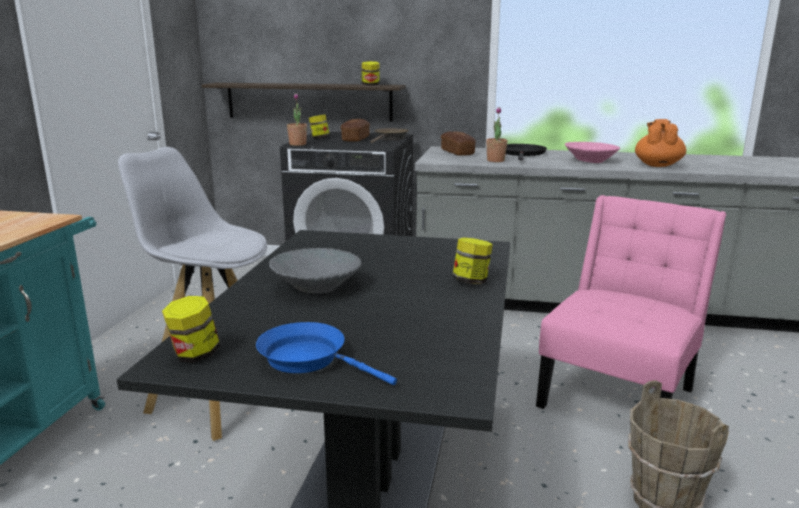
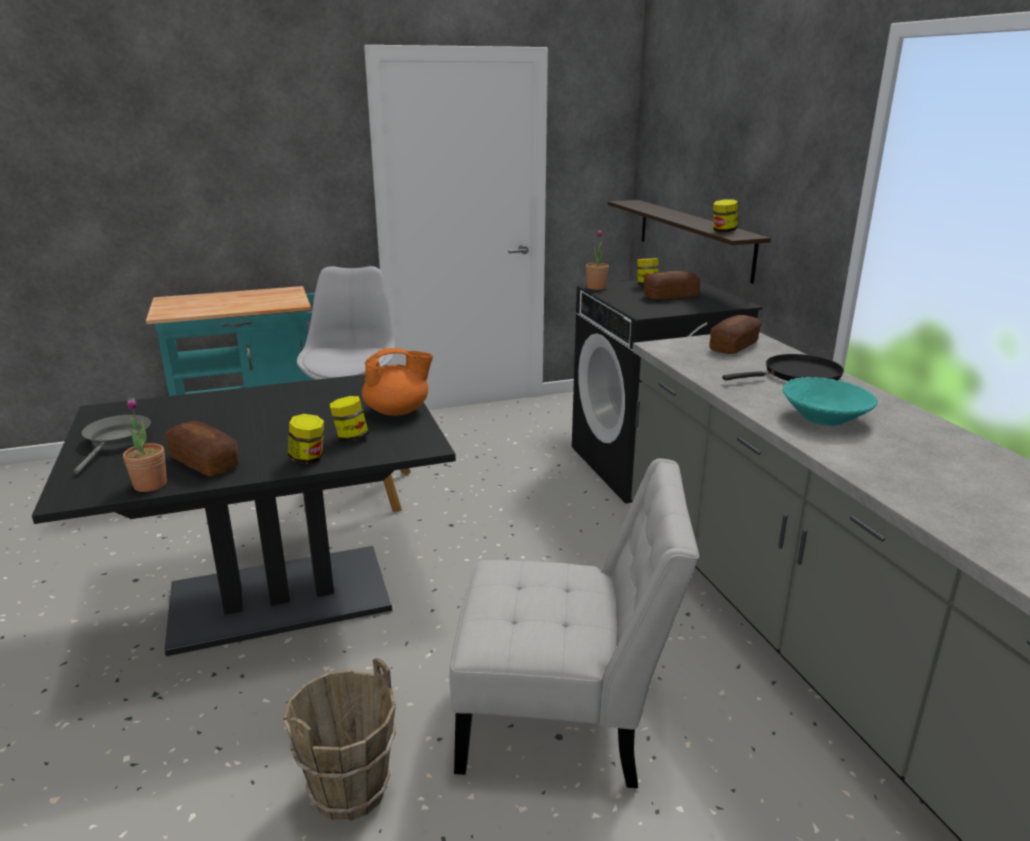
camera: 60 degrees right, 5 degrees up
jar [162,296,220,363] -> jar moved to [330,396,369,442]
blue frying pan [256,322,397,385] -> grey frying pan [74,415,151,474]
grey bowl [269,248,361,294] -> none
brown frying pan [370,128,409,143] -> none
potted plant [486,107,508,162] -> potted plant moved to [123,398,167,492]
pink chair [536,195,726,409] -> white chair [450,459,699,788]
pink bowl [565,142,620,163] -> turquoise bowl [782,377,877,426]
orange teapot [635,119,686,167] -> orange teapot moved to [362,348,433,416]
none -> bread [165,421,239,476]

